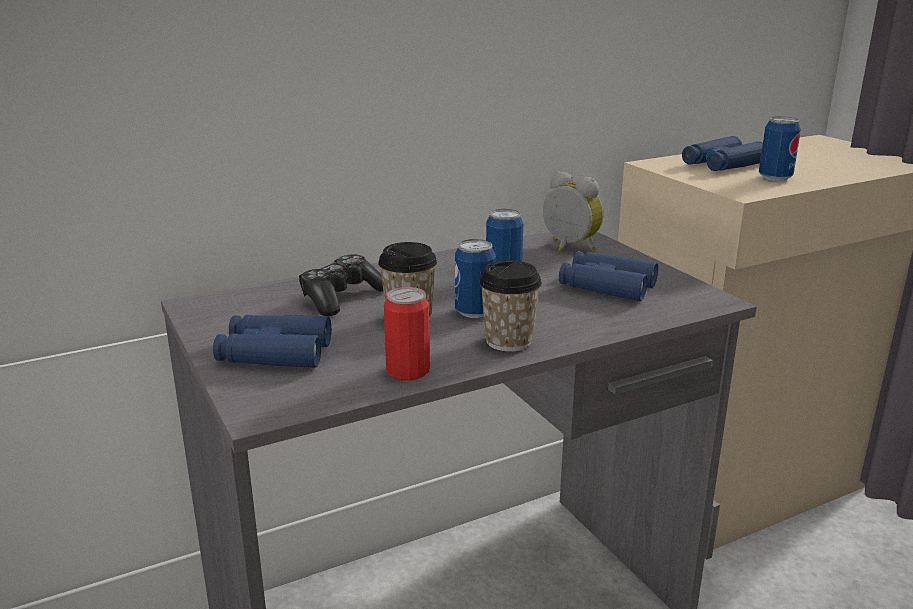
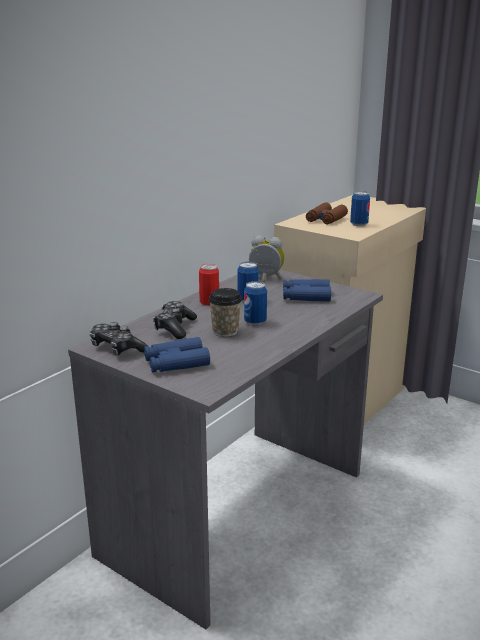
camera: 25 degrees left, 0 degrees up
can [384,287,430,380] -> can moved to [199,264,219,306]
cup [479,260,542,352] -> none
blue binoculars [682,136,763,171] -> brown binoculars [306,202,348,224]
none -> game controller [90,322,148,355]

